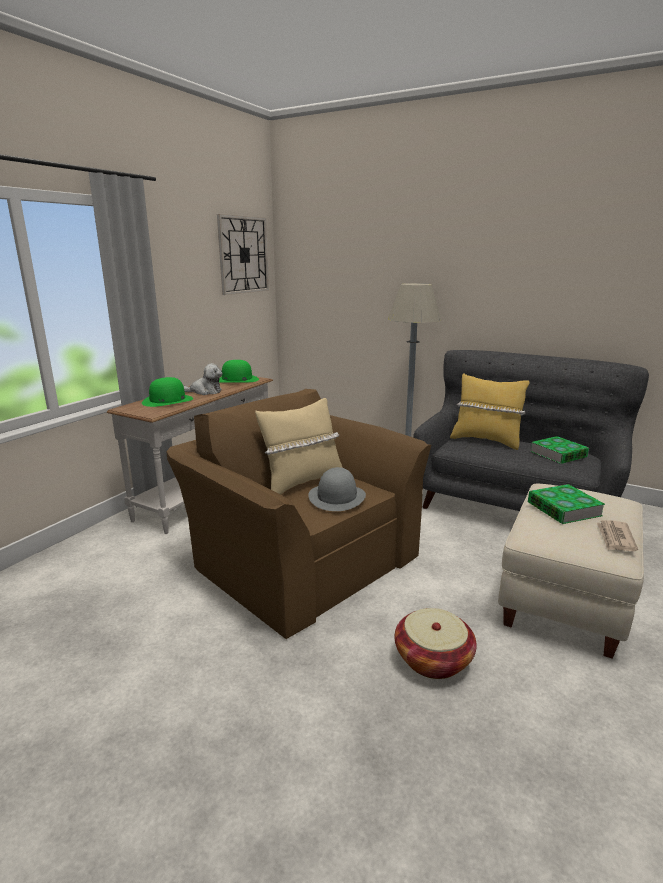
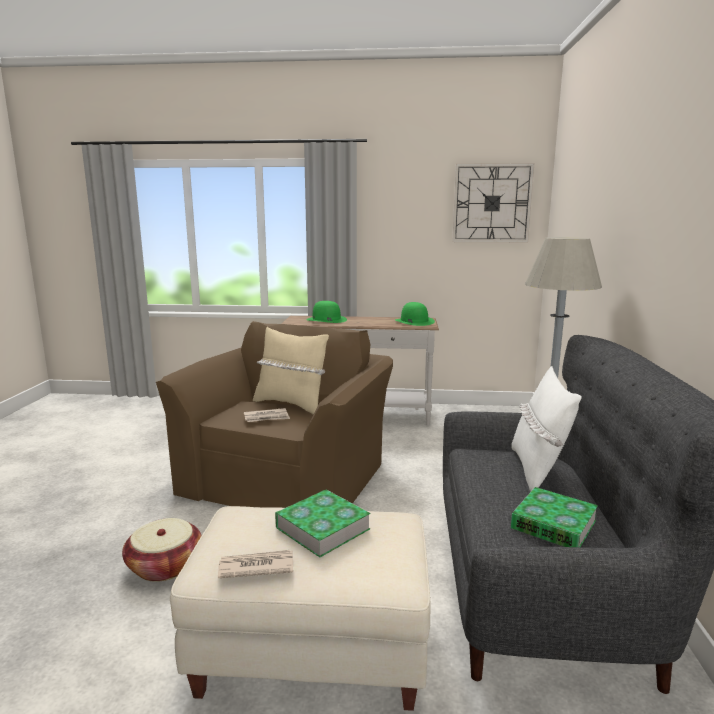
camera: 65 degrees right, 5 degrees down
plush toy [183,363,222,395] -> none
grey hat [308,467,366,511] -> newspaper [244,408,290,422]
yellow pillow [450,373,530,450] -> white pillow [511,366,582,491]

